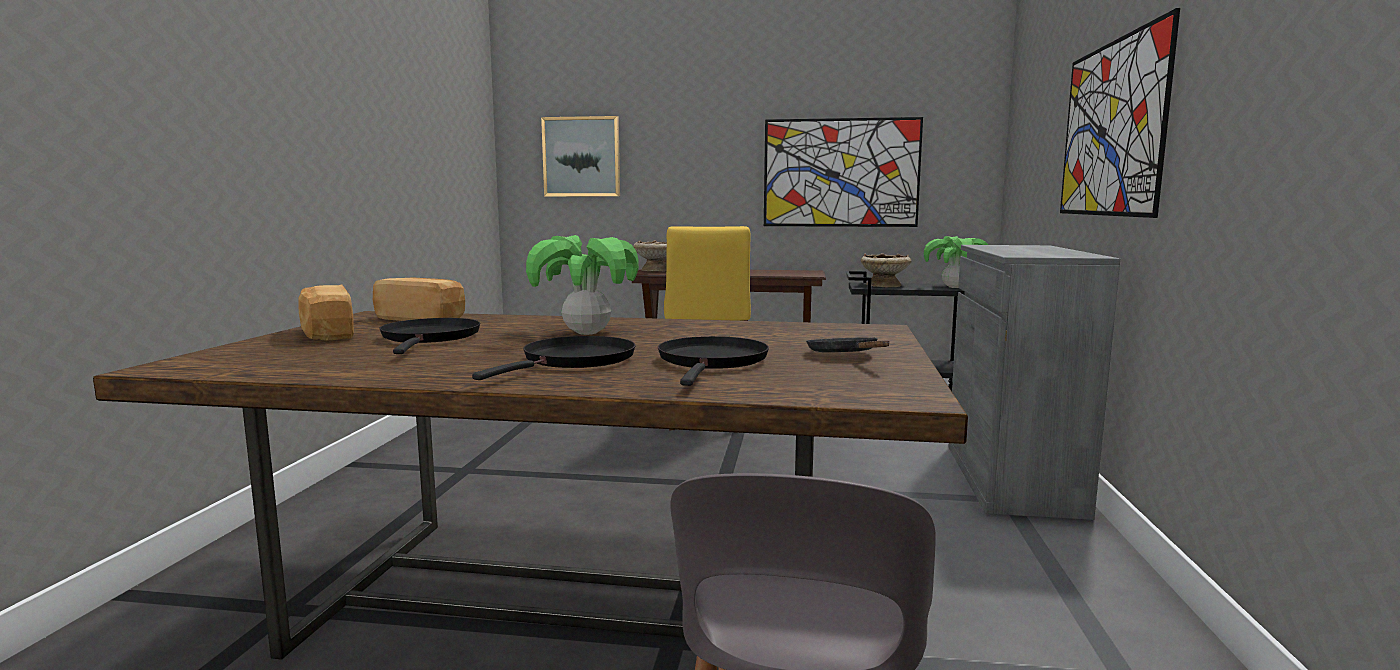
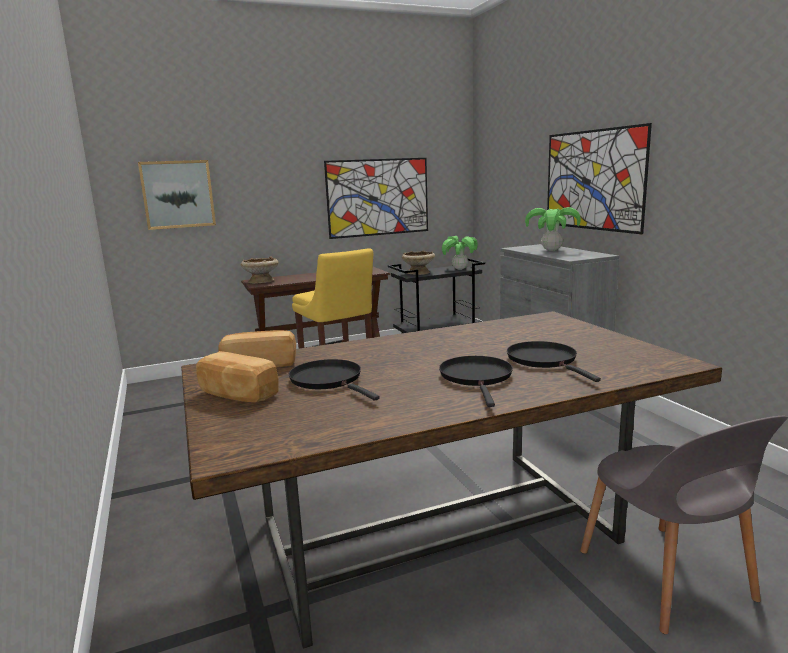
camera: 30 degrees left, 5 degrees up
potted plant [526,235,639,335] -> potted plant moved to [525,207,581,251]
black frying pan [806,337,889,352] -> none

